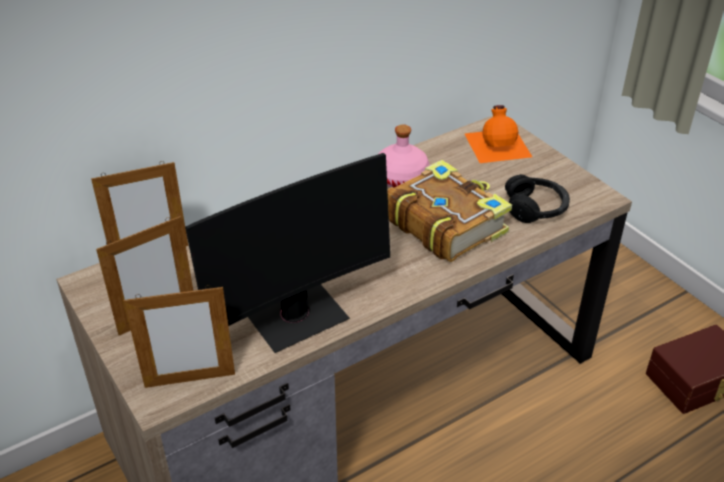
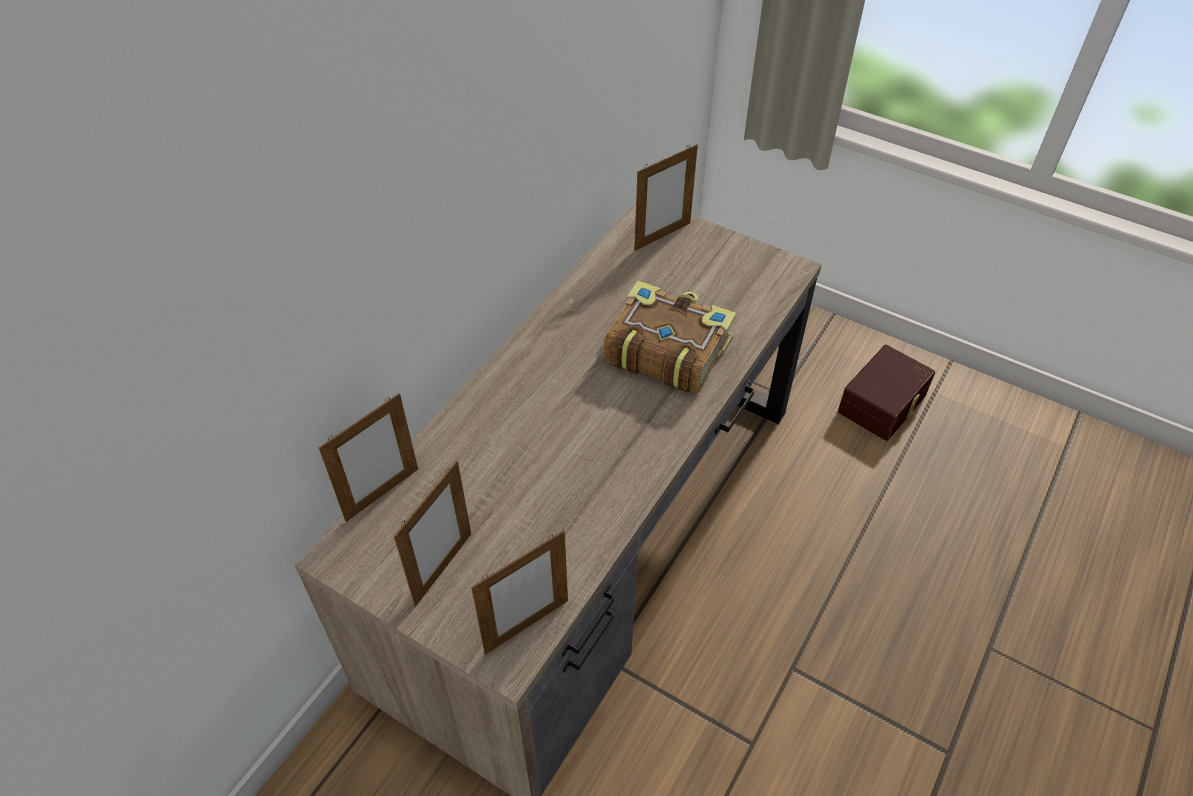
camera: 25 degrees left, 10 degrees up
monitor [185,153,390,353] -> none
pink bottle [378,125,430,188] -> none
orange bottle [465,105,532,163] -> picture frame [634,144,698,251]
black headphones [505,174,570,223] -> none

